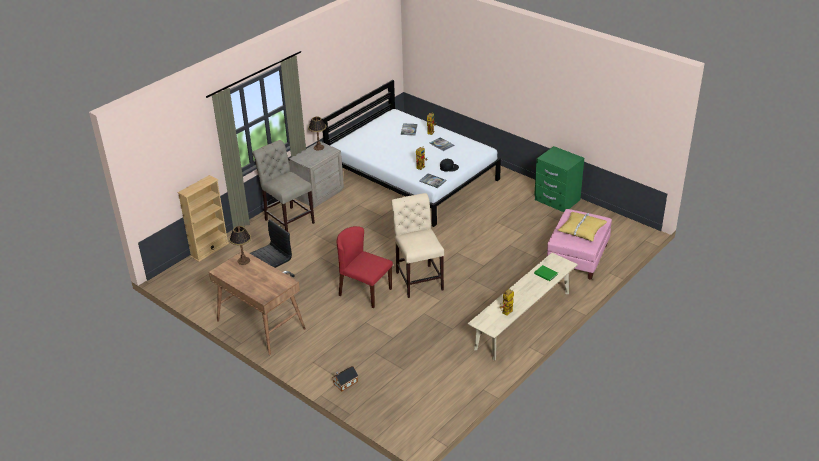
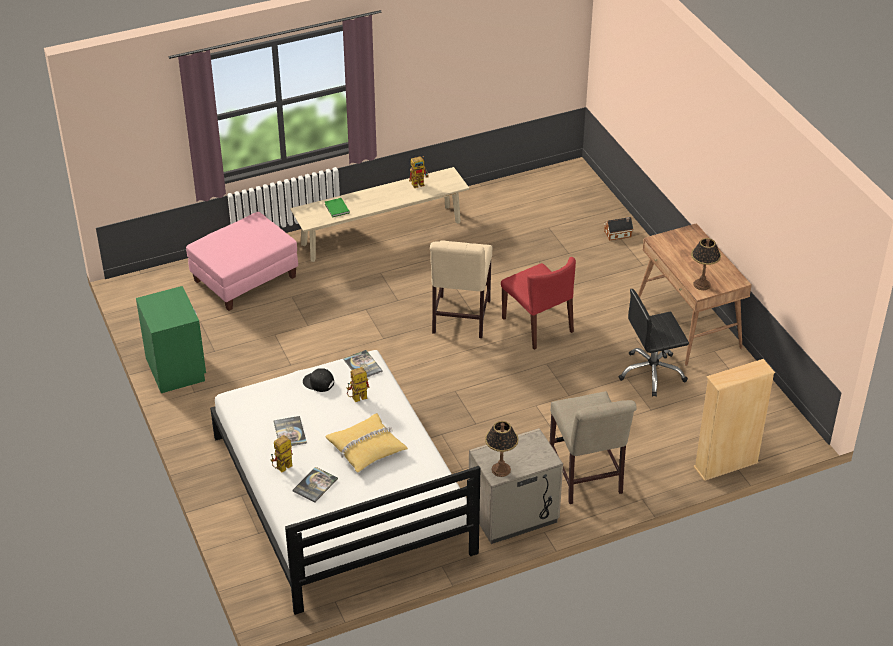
camera: 155 degrees left, 5 degrees up
yellow pillow [558,212,607,242] -> yellow pillow moved to [325,413,408,473]

